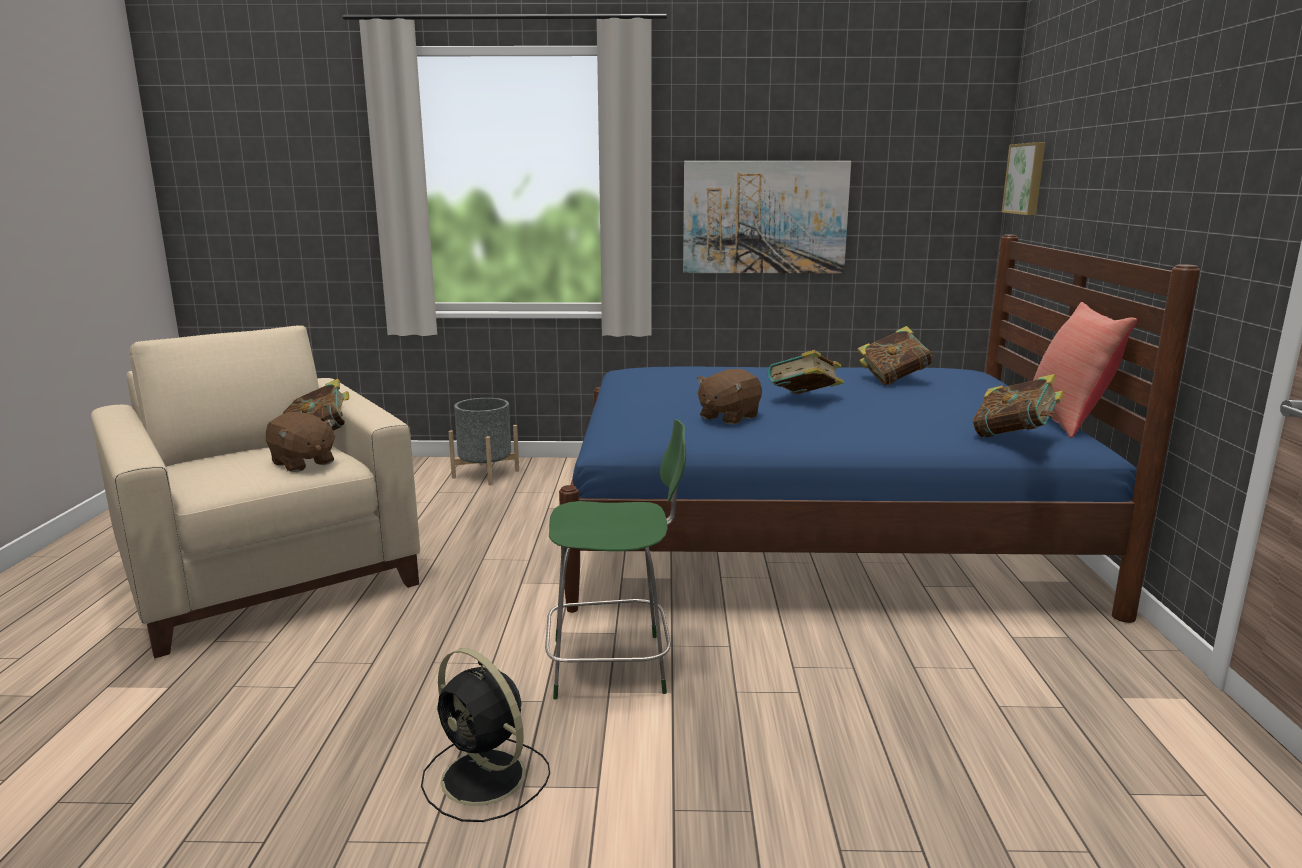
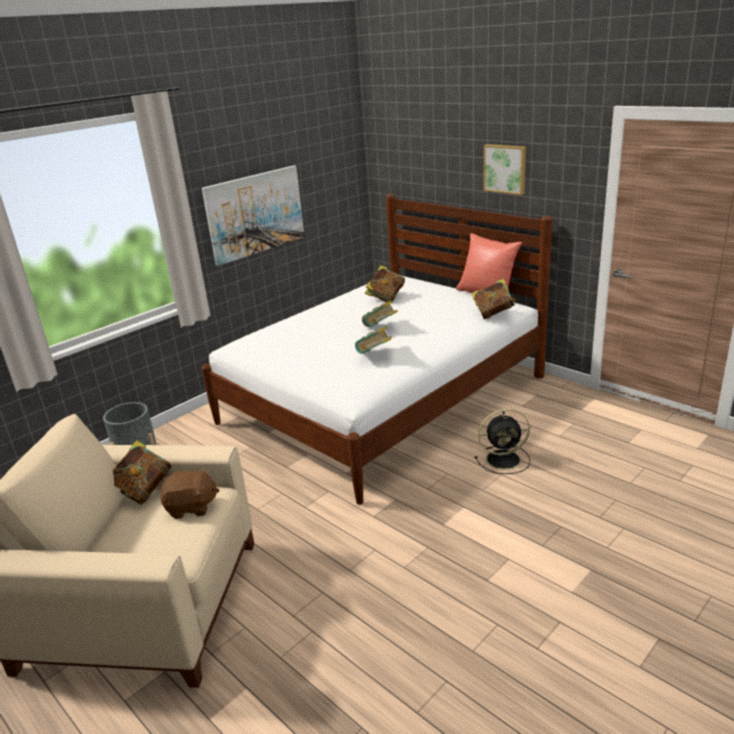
camera: 45 degrees left, 10 degrees up
black fan [421,648,550,822] -> black fan moved to [475,409,530,474]
green chair [545,419,686,700] -> none
blue bed [559,235,1200,623] -> white bed [202,194,552,505]
brown plush toy [697,369,762,425] -> book [355,326,392,354]
picture [1002,142,1045,215] -> picture moved to [484,144,526,195]

